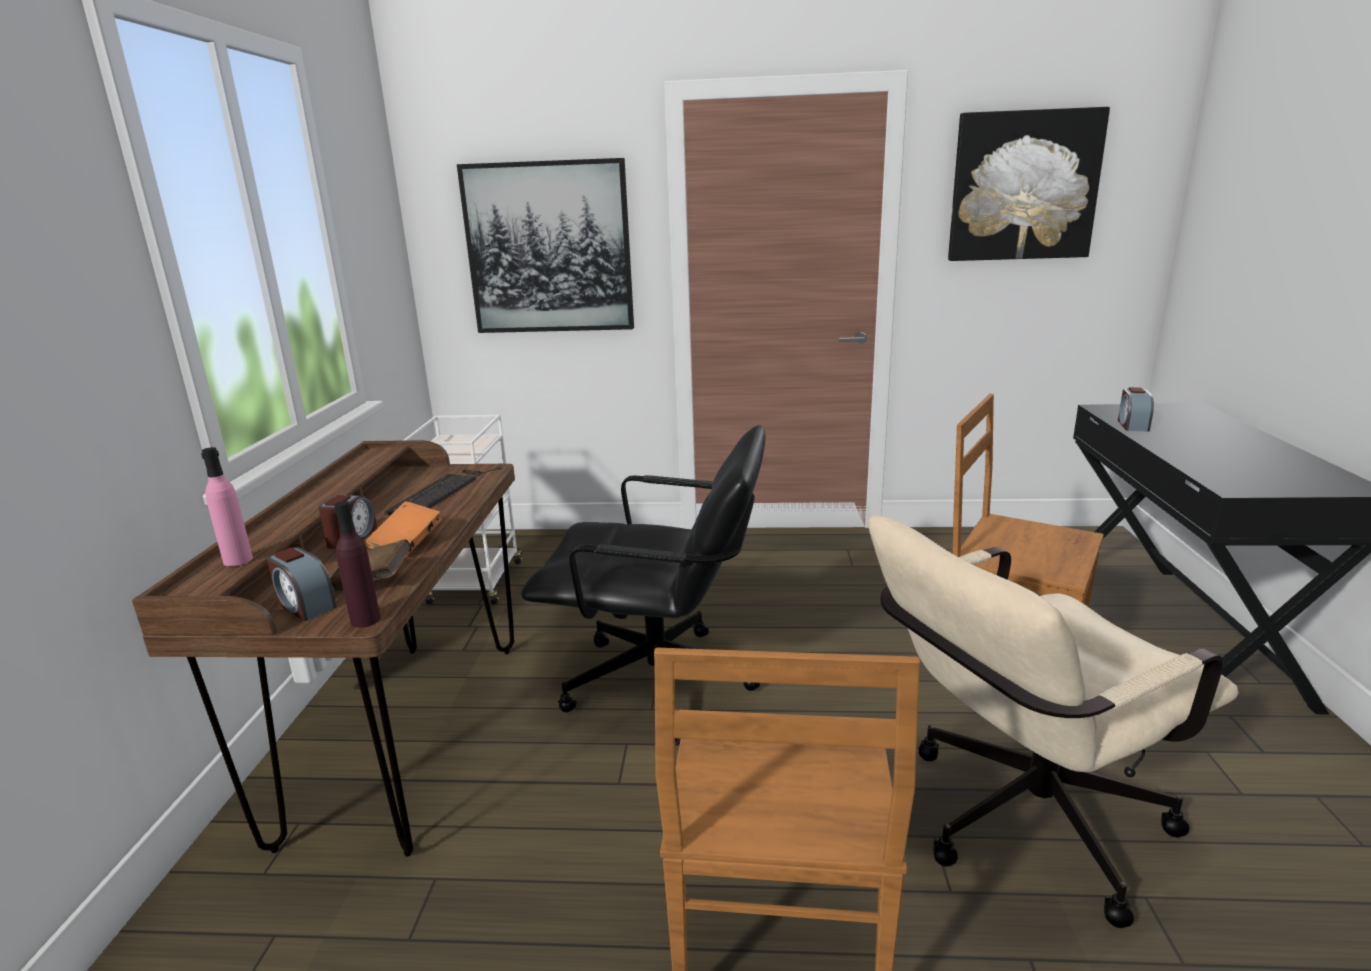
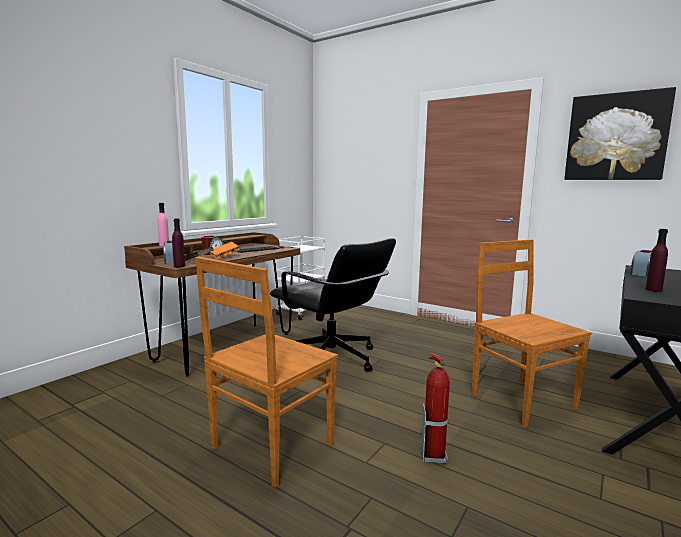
camera: 30 degrees right, 10 degrees down
picture [457,158,634,333] -> none
beige office chair [869,515,1239,928] -> fire extinguisher [421,353,450,464]
none -> purple bottle [646,229,668,292]

